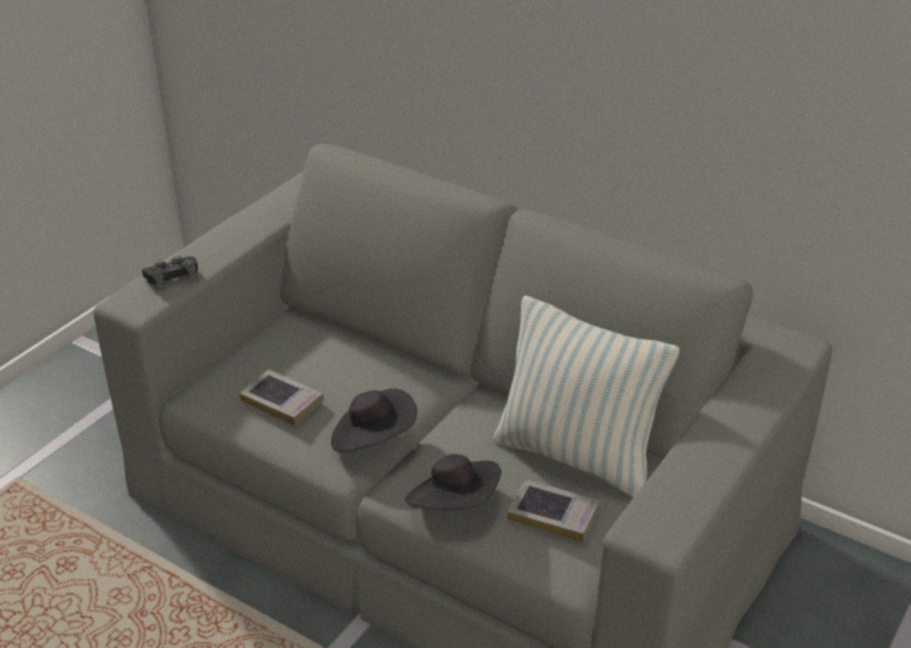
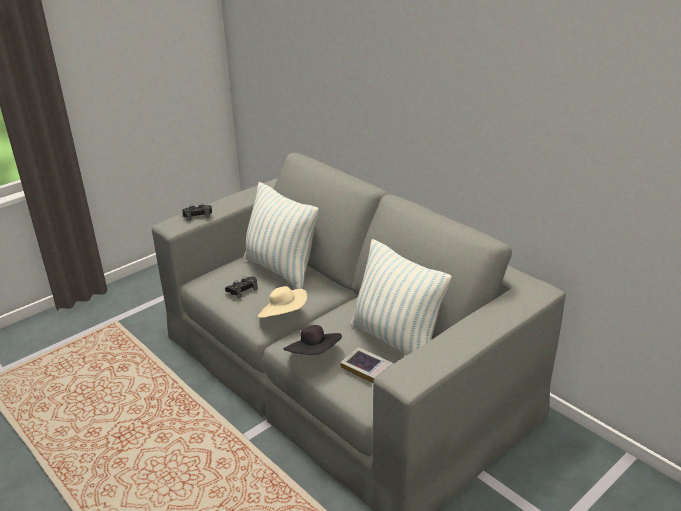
camera: 15 degrees right, 5 degrees down
book [239,369,324,426] -> black game controller [225,277,258,299]
black hat [331,389,417,452] -> beige hat [258,286,307,318]
none -> pillow [244,182,319,289]

